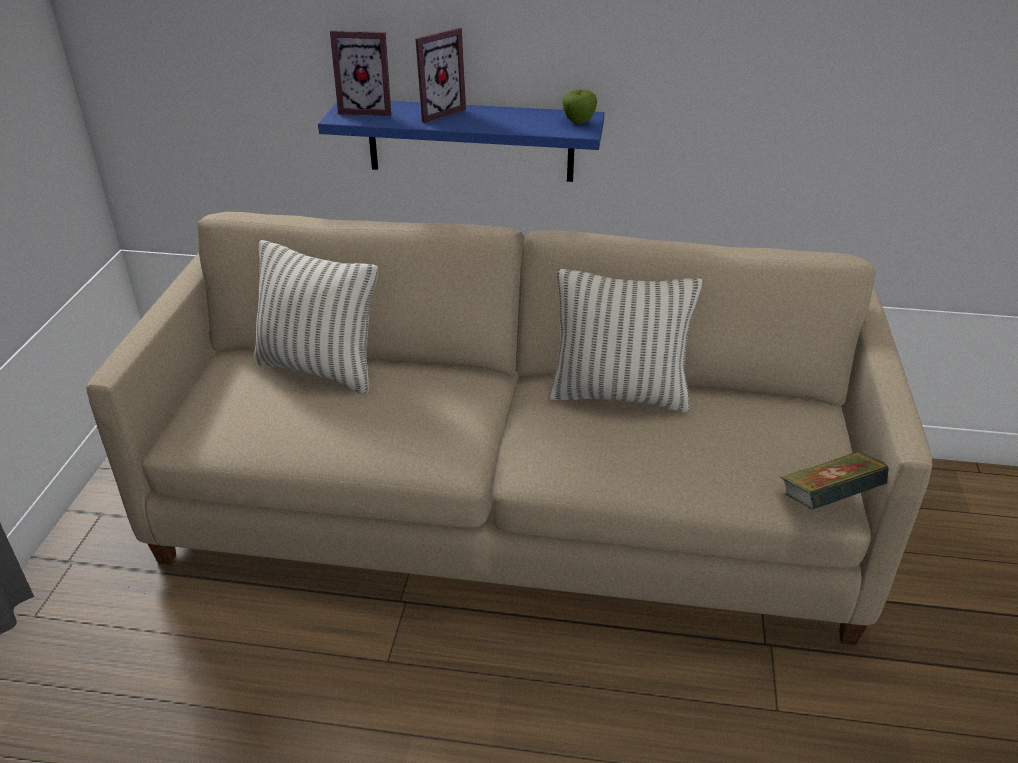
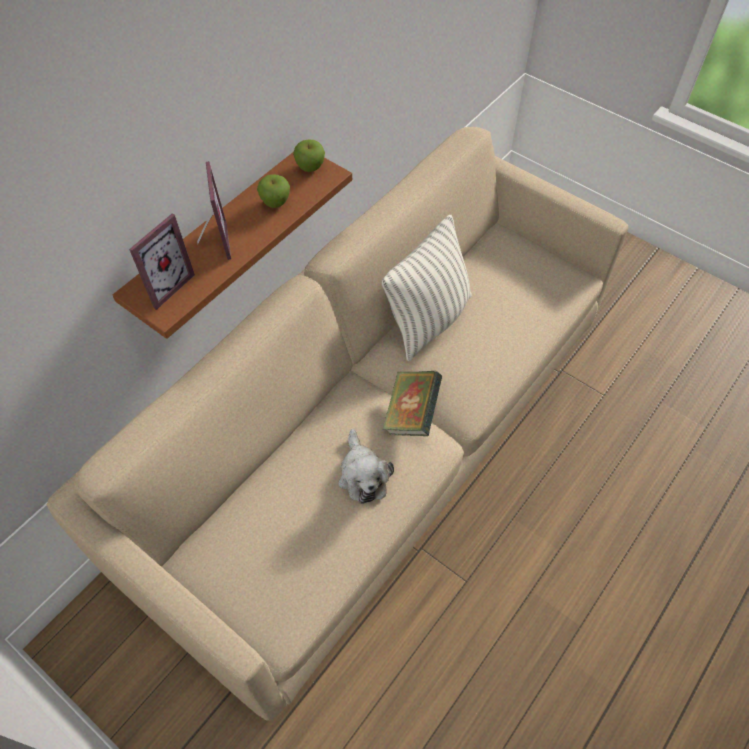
camera: 60 degrees left, 20 degrees up
pillow [253,240,378,394] -> none
blue shelf [318,101,604,182] -> brown shelf [113,152,352,339]
book [781,452,889,510] -> book moved to [382,371,442,436]
none -> apple [257,174,290,208]
none -> plush toy [338,429,394,504]

